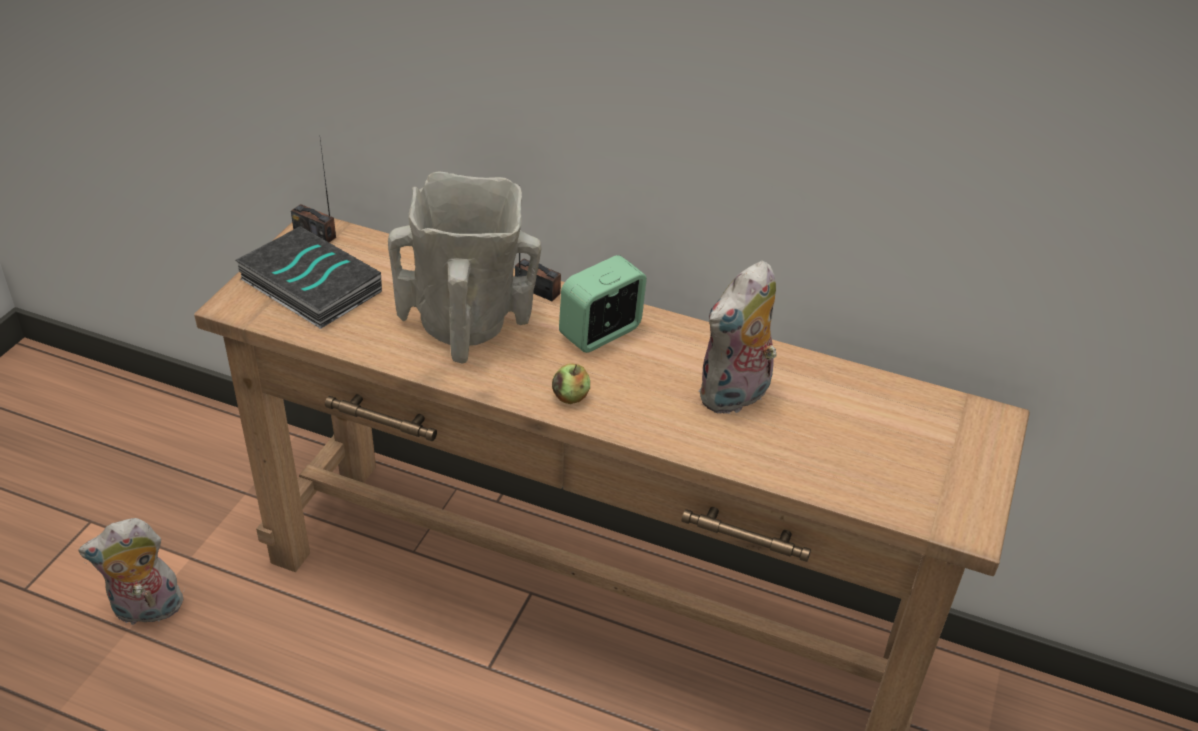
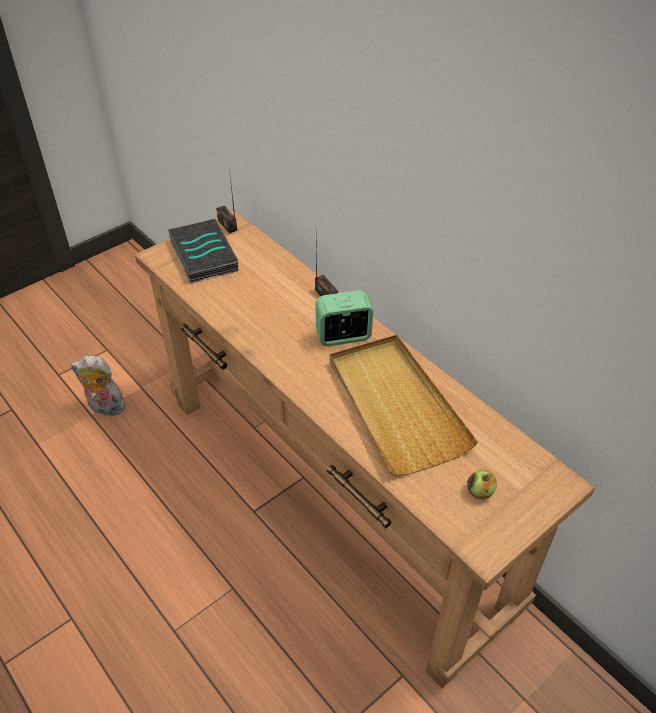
camera: 30 degrees right, 5 degrees up
beige vase [388,171,541,364] -> none
apple [552,363,590,404] -> apple moved to [467,469,497,499]
plush toy [698,261,777,415] -> beige tray [329,335,478,475]

